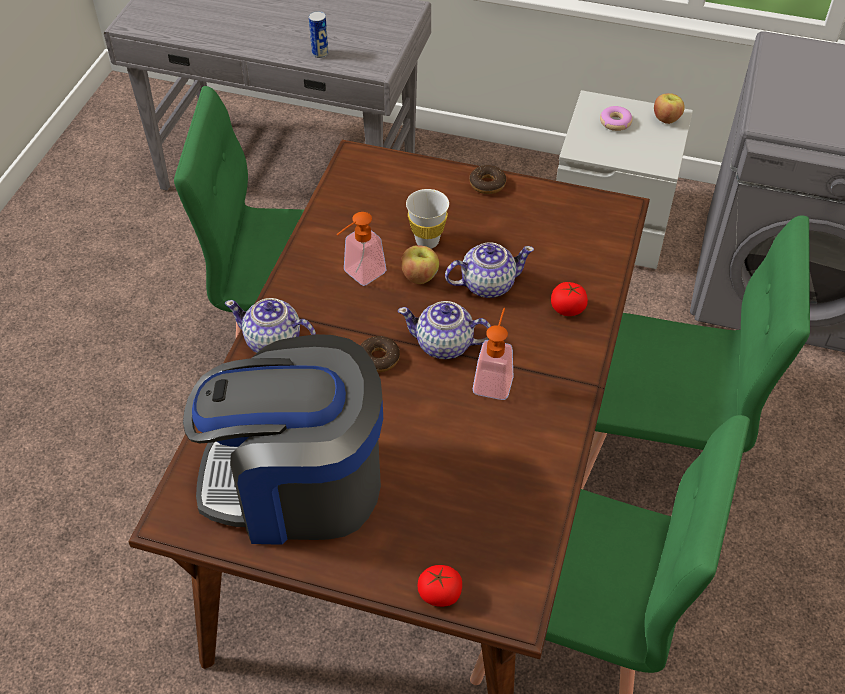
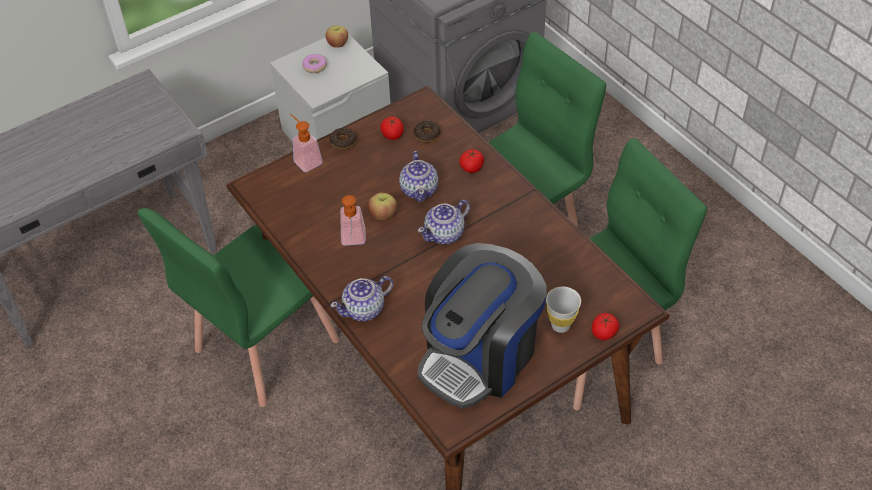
camera: 50 degrees left, 0 degrees up
can [309,11,328,58] -> none
donut [360,336,400,372] -> donut moved to [414,121,441,143]
white cup [406,189,449,249] -> white cup moved to [546,287,581,333]
teapot [445,242,534,298] -> teapot turned 150 degrees clockwise [399,151,438,202]
soap dispenser [473,308,513,400] -> soap dispenser moved to [290,114,323,172]
none -> tomato [381,117,404,140]

